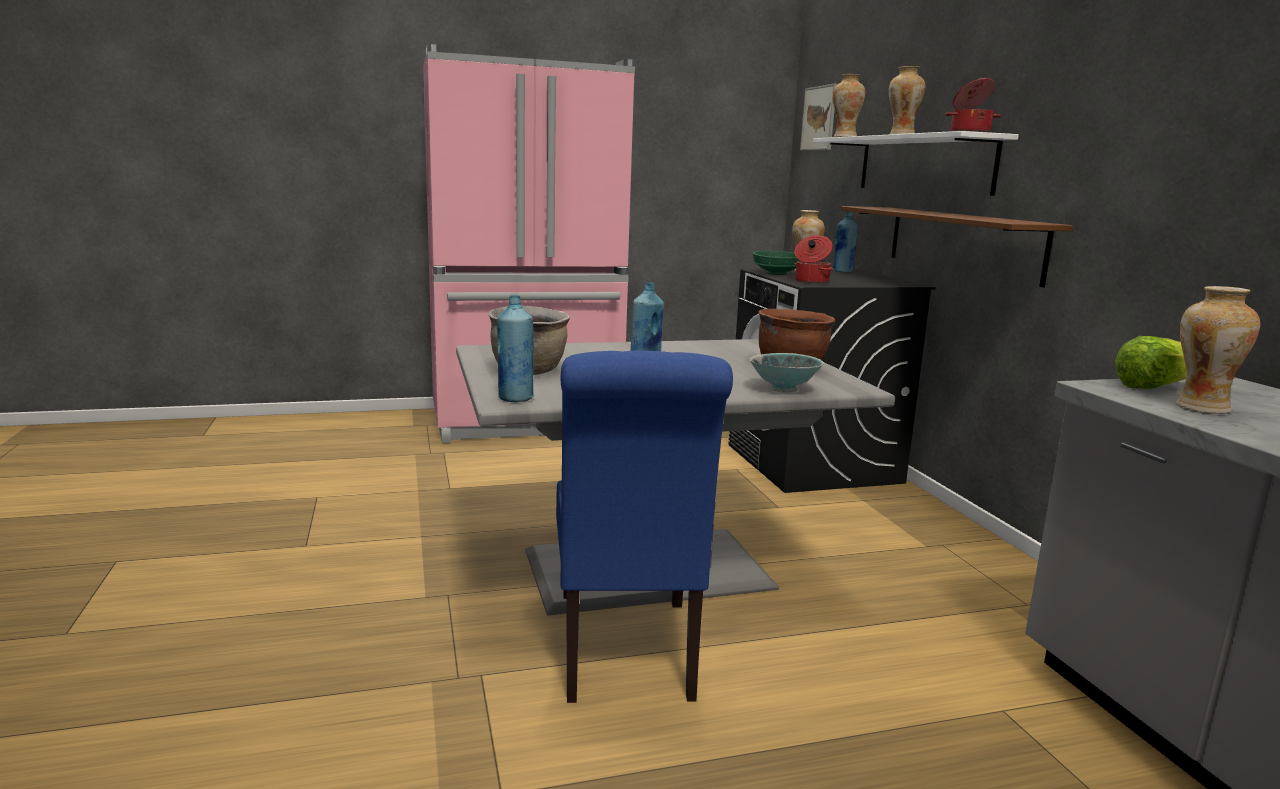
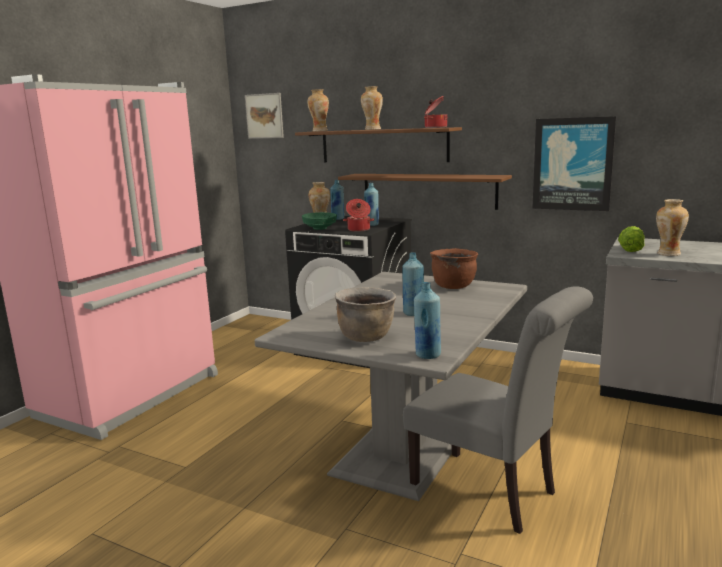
camera: 45 degrees left, 0 degrees up
blue chair [556,351,733,703] -> grey chair [403,286,593,534]
bowl [749,353,824,393] -> none
white shelf [813,131,1019,196] -> brown shelf [295,127,462,162]
none -> blue bottle [364,183,379,226]
none -> picture [532,116,616,211]

